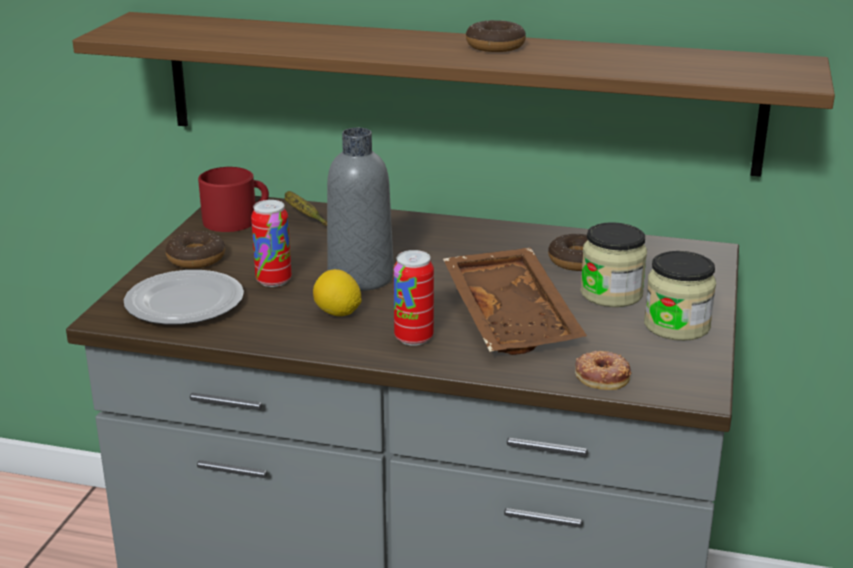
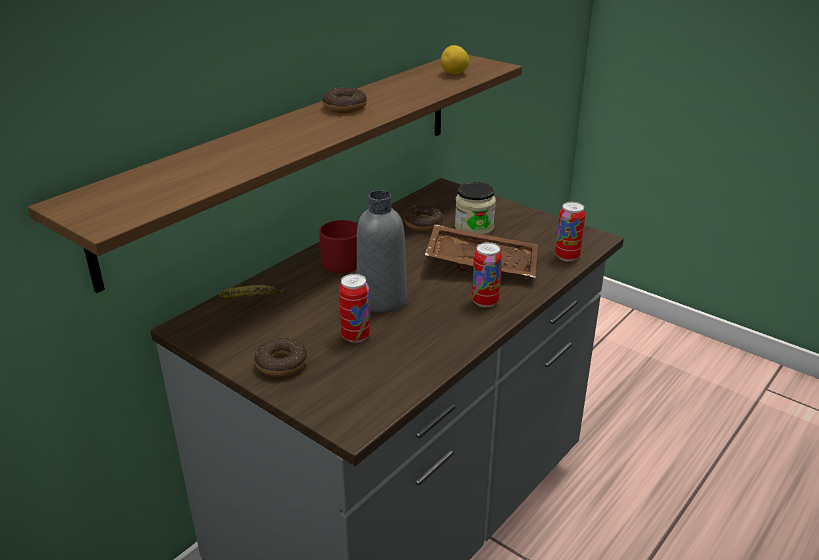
camera: 65 degrees left, 5 degrees up
plate [124,270,244,325] -> none
red mug [198,167,269,232] -> red mug moved to [319,220,358,273]
lemon [313,269,361,316] -> lemon moved to [440,45,469,74]
donut [575,351,631,390] -> can [555,202,585,262]
jar [644,251,716,341] -> none

